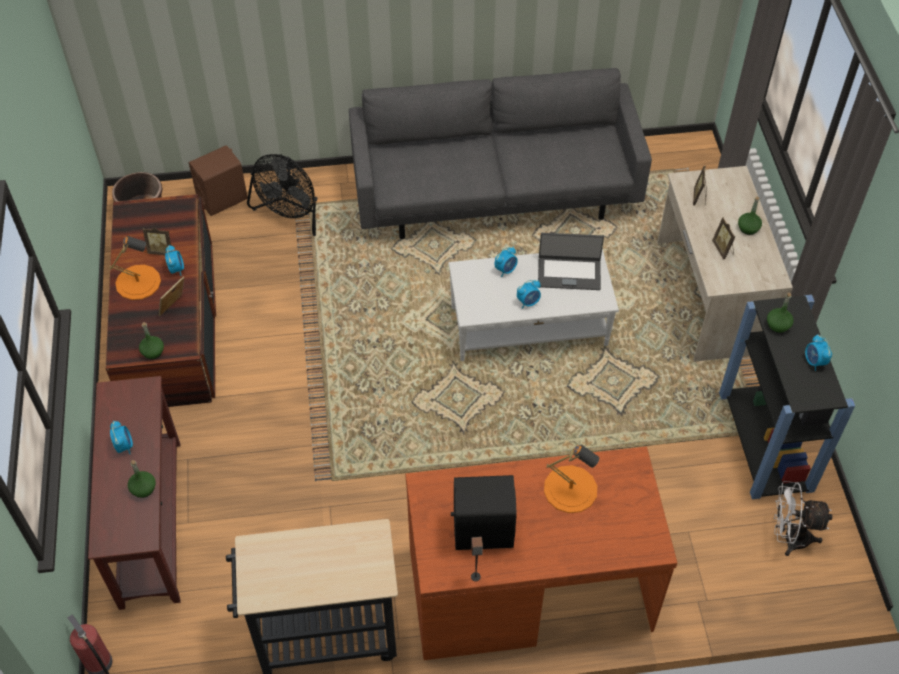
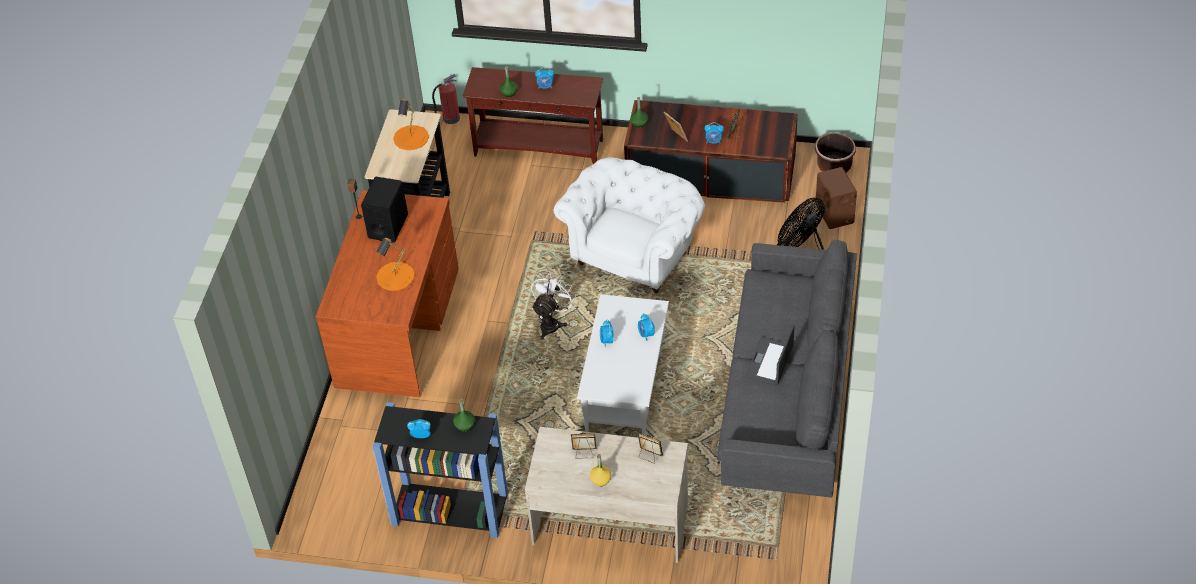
camera: 110 degrees right, 5 degrees down
orange table lamp [110,236,161,300] -> orange table lamp moved to [393,99,429,150]
laptop [538,233,604,290] -> laptop moved to [745,325,795,385]
green bottle [738,197,762,235] -> yellow bottle [590,454,612,486]
white fan [774,481,832,556] -> white fan moved to [531,272,576,339]
none -> white armchair [554,157,705,293]

